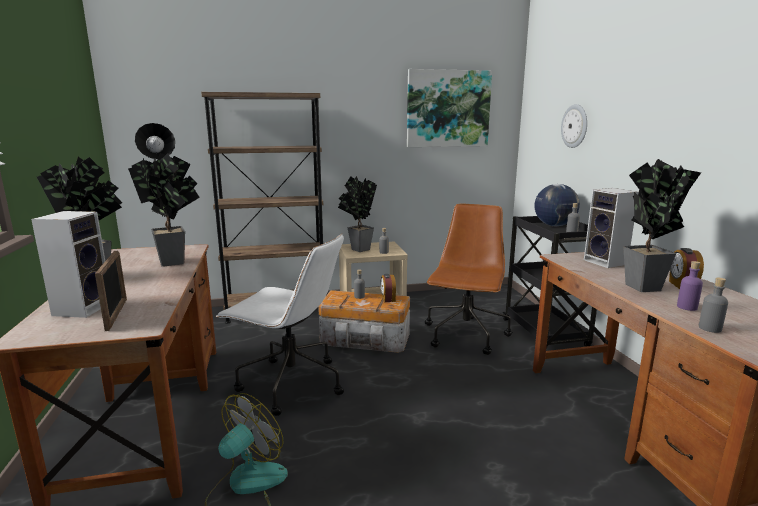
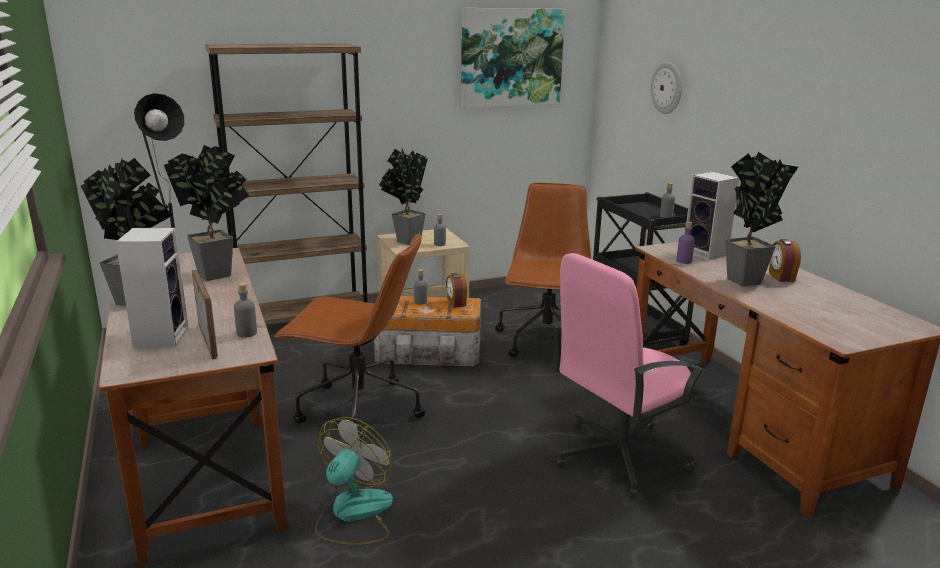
camera: 10 degrees left, 5 degrees up
white office chair [216,234,344,416] -> brown office chair [274,233,425,441]
globe [535,184,580,226] -> none
purple bottle [677,261,703,311] -> purple bottle moved to [676,222,695,264]
grey bottle [698,278,728,333] -> grey bottle moved to [234,283,257,338]
none -> pink office chair [551,253,705,499]

